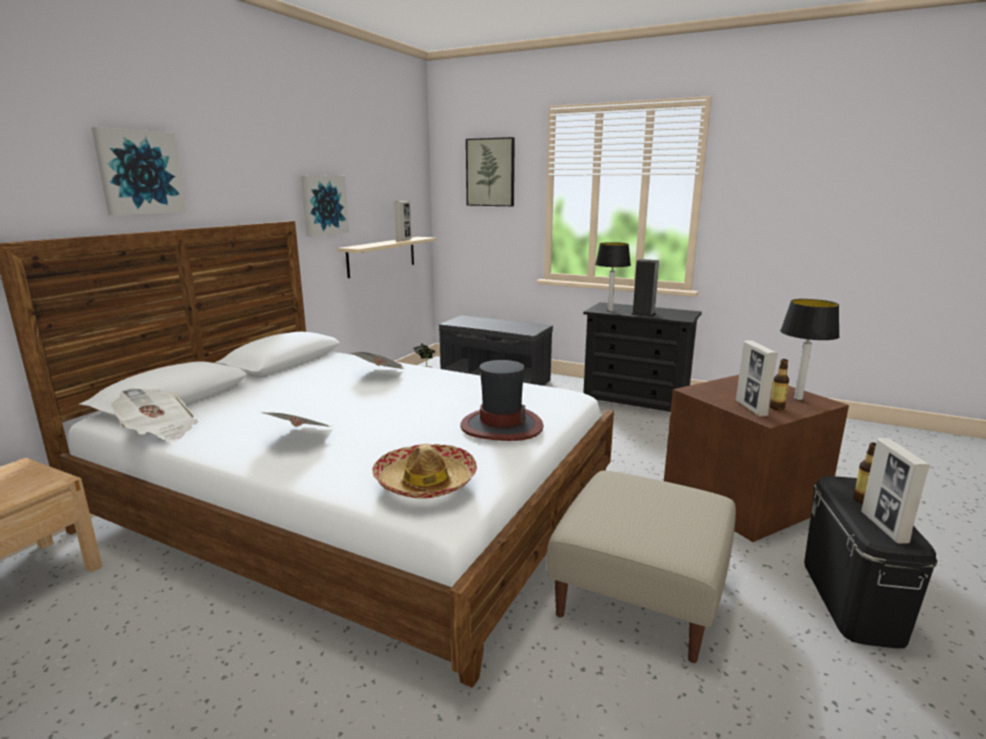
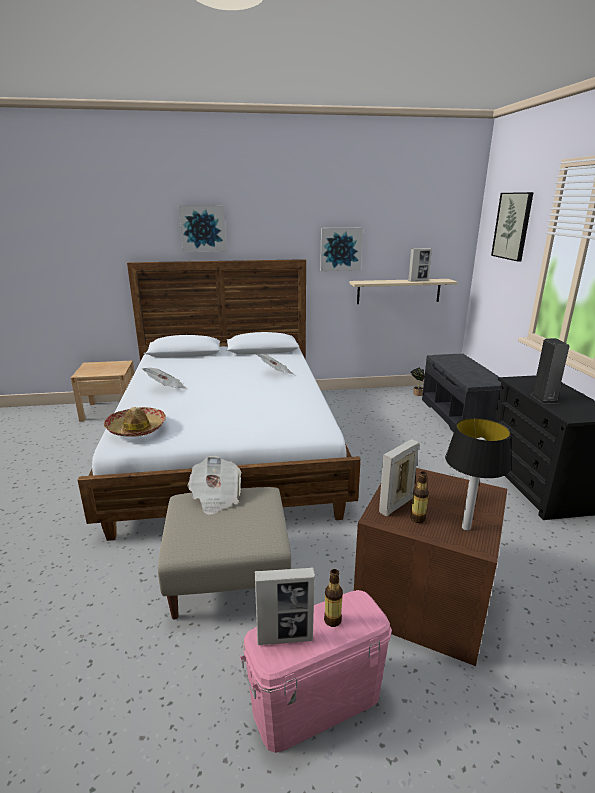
camera: 55 degrees right, 5 degrees up
newspaper [111,388,198,442] -> newspaper moved to [188,456,241,515]
hat [460,360,543,441] -> none
table lamp [595,242,631,311] -> none
black storage box [804,476,938,648] -> pink storage box [240,590,392,753]
picture frame [861,438,930,544] -> picture frame turned 150 degrees counterclockwise [255,568,315,645]

